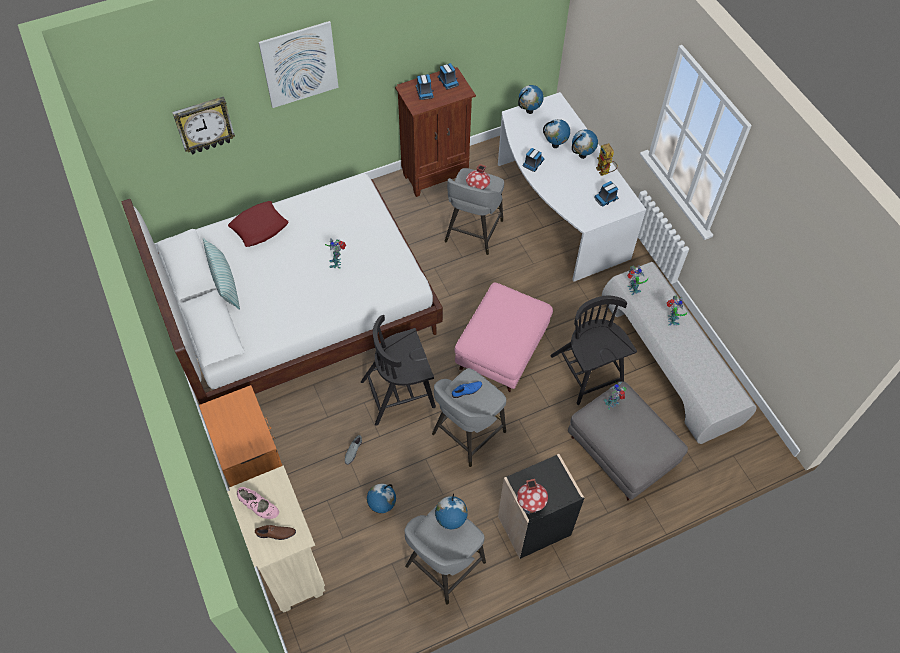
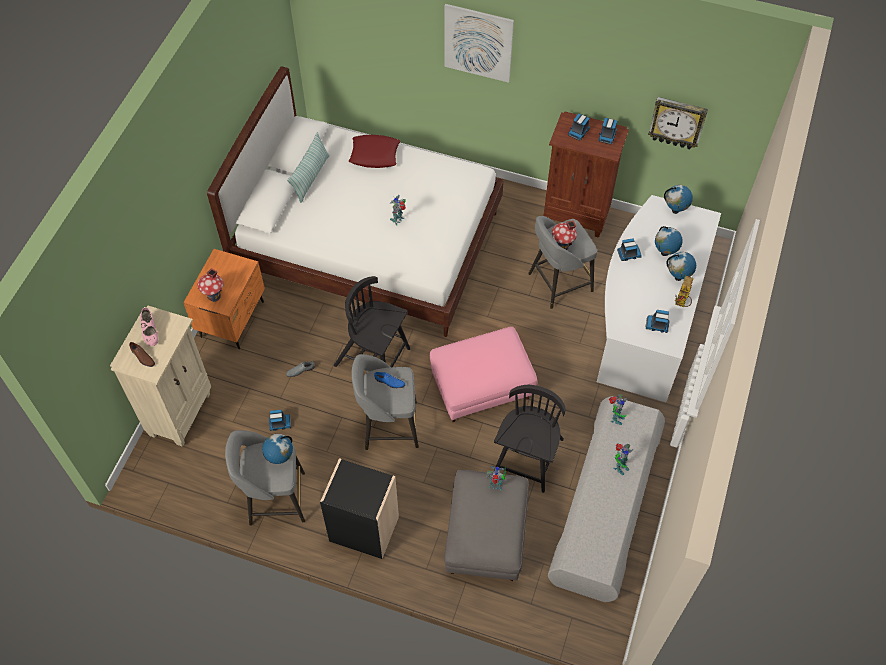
camera: 45 degrees right, 0 degrees up
wall clock [172,96,235,154] -> wall clock moved to [648,97,708,149]
globe [367,484,396,513] -> toy truck [269,410,291,431]
toy house [517,479,548,514] -> toy house moved to [197,268,224,302]

